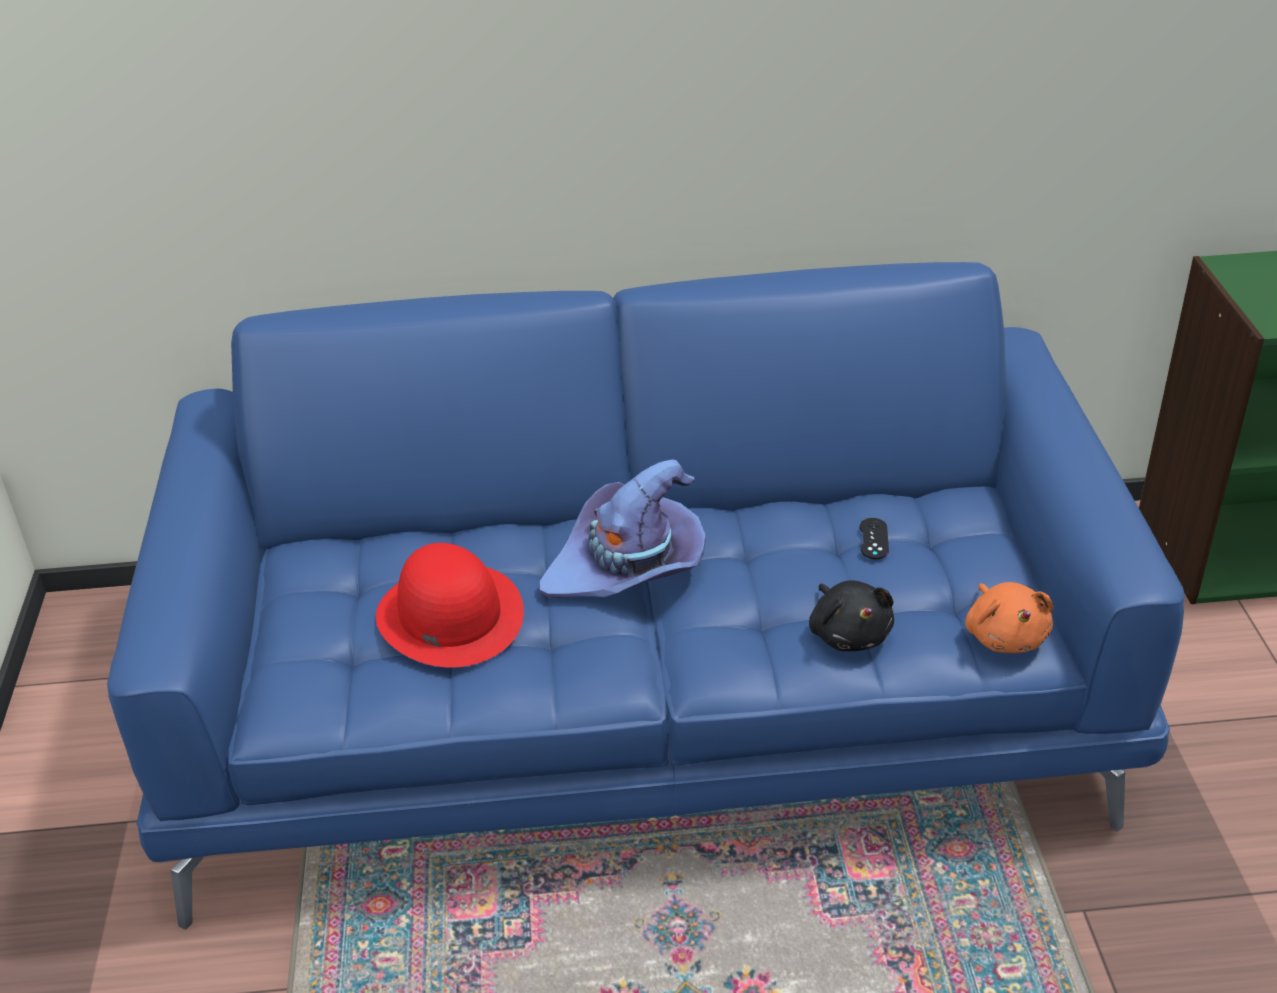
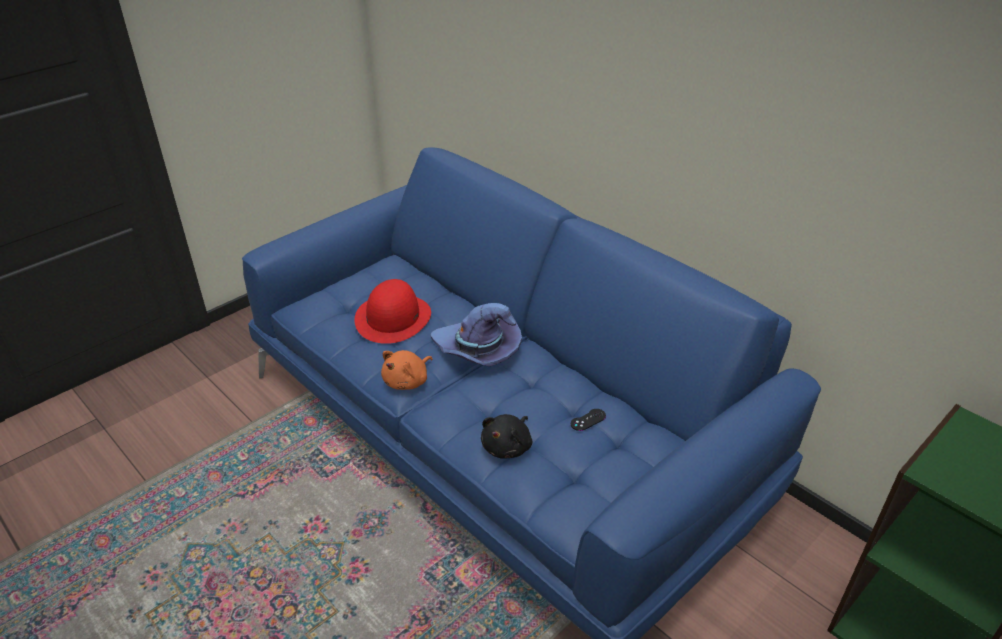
camera: 50 degrees right, 0 degrees up
orange plush toy [965,582,1053,653] -> orange plush toy moved to [381,350,433,390]

